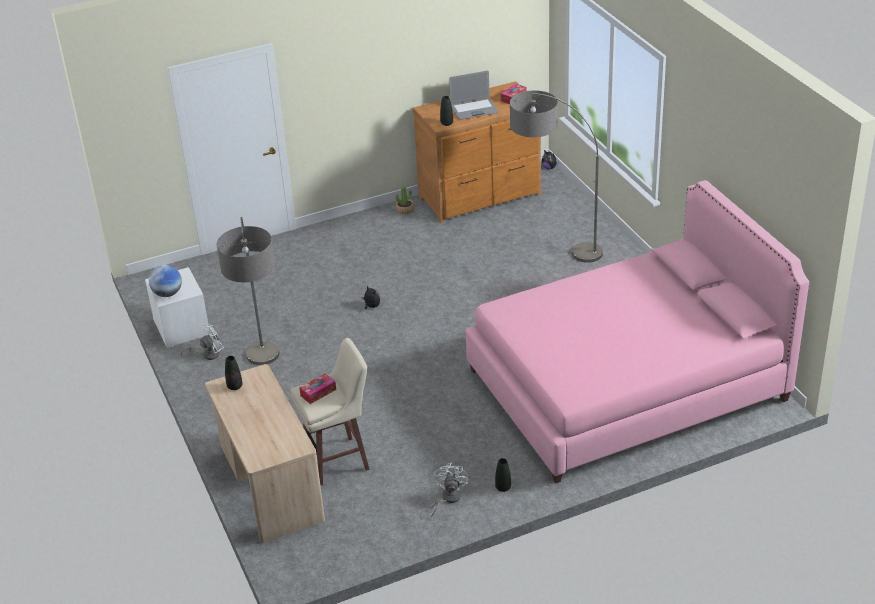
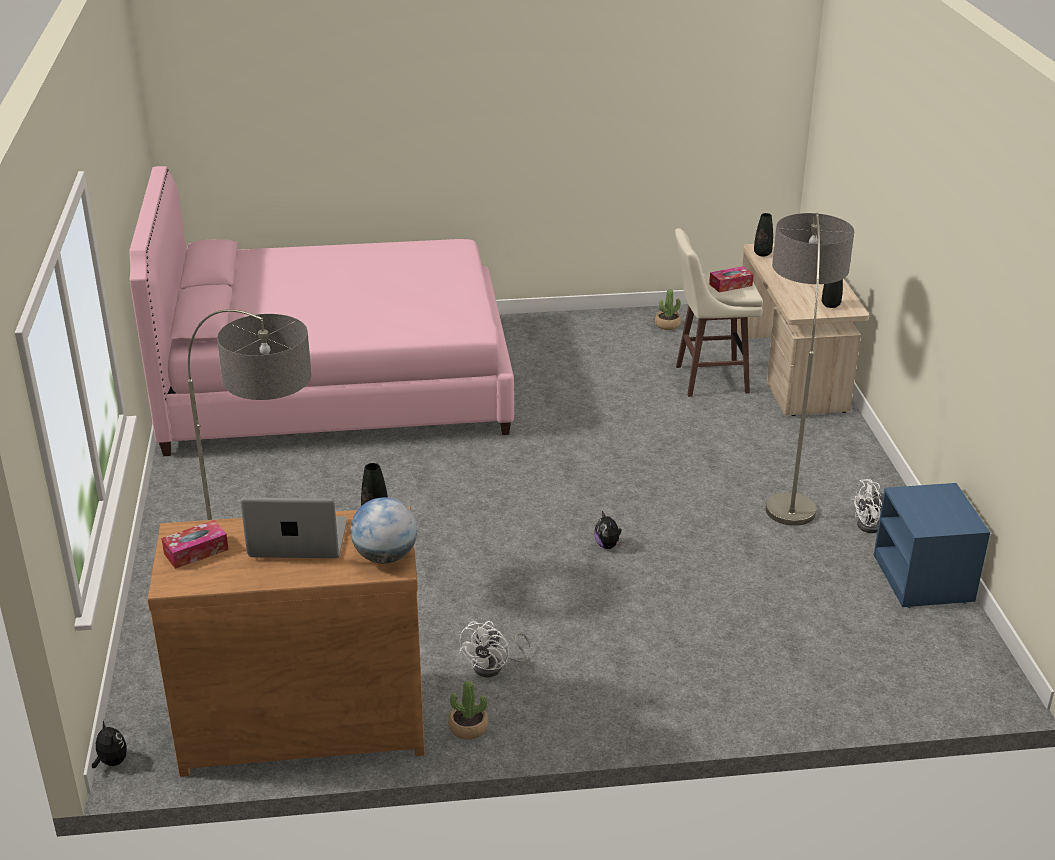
camera: 165 degrees left, 5 degrees down
white nightstand [145,267,210,347] -> blue nightstand [874,483,990,608]
globe [149,265,182,297] -> globe moved to [351,497,417,564]
white fan [431,463,468,517] -> white fan moved to [459,621,530,677]
black vase [495,458,511,492] -> black vase moved to [754,213,773,257]
none -> potted plant [655,289,681,330]

